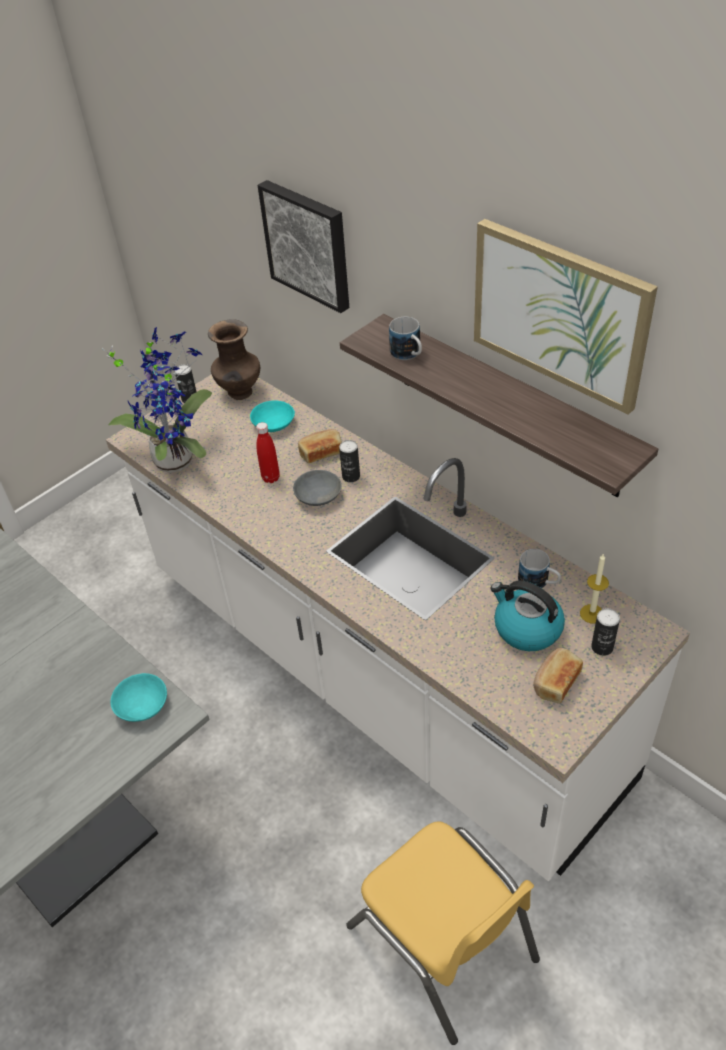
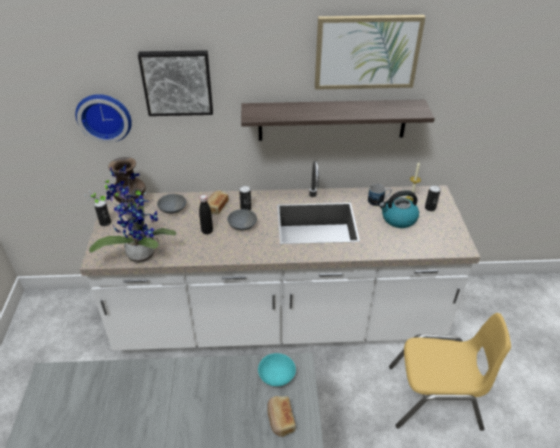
camera: 50 degrees left, 5 degrees down
turquoise bowl [250,400,295,432] -> grey bowl [157,194,186,214]
red bottle [256,422,280,483] -> black bottle [199,195,213,235]
mug [389,317,422,360] -> none
bread [533,648,583,704] -> bread moved to [267,396,296,437]
none -> wall clock [75,94,132,143]

